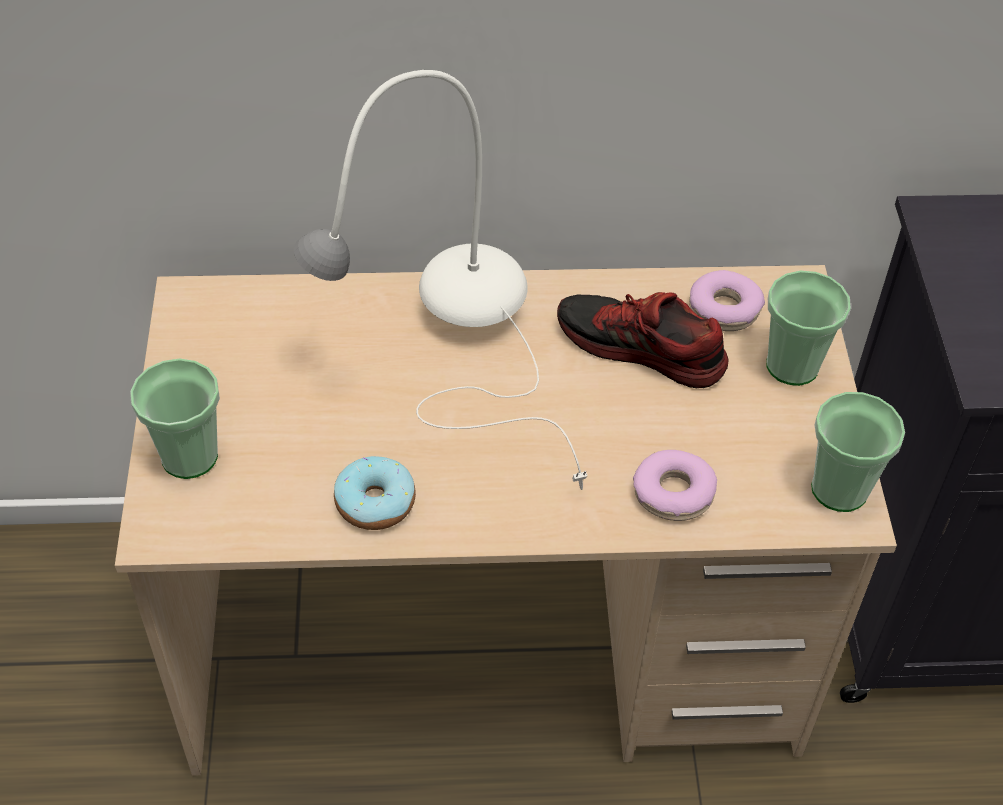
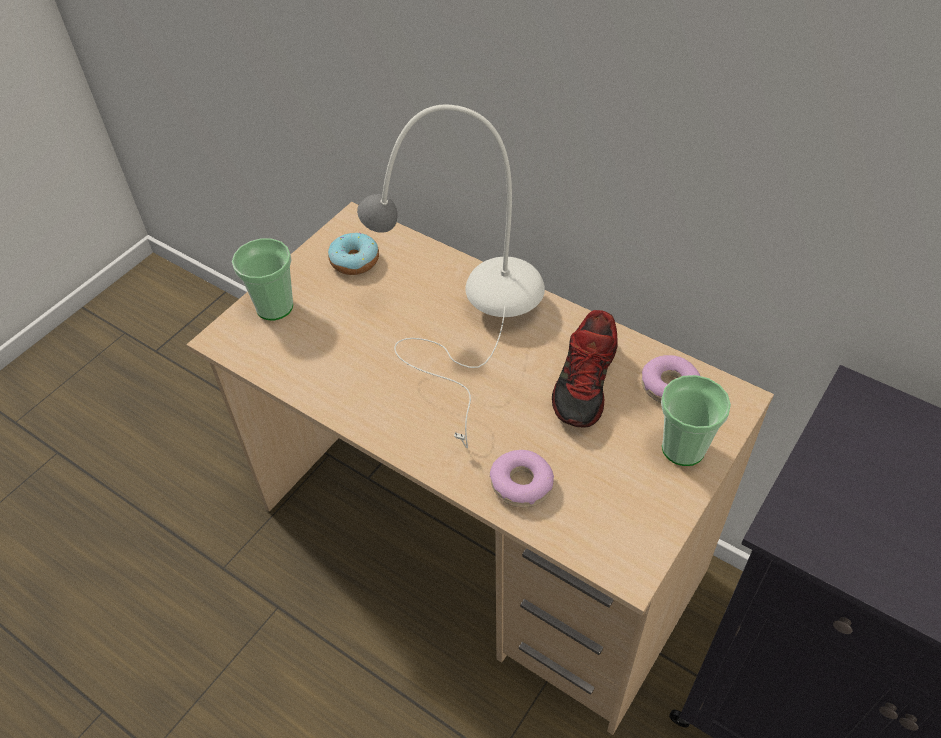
camera: 40 degrees right, 0 degrees up
donut [334,456,416,530] -> donut moved to [328,232,379,275]
shoe [557,292,728,388] -> shoe turned 135 degrees counterclockwise [552,310,618,427]
cup [811,392,905,512] -> none

